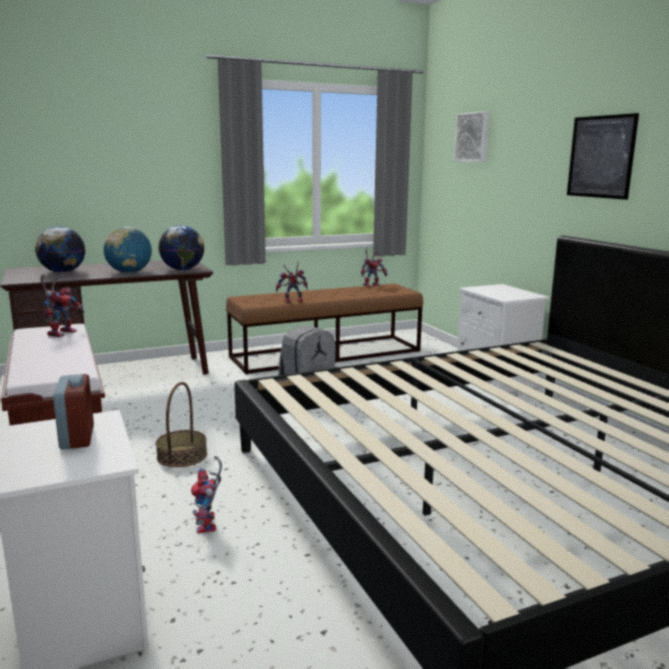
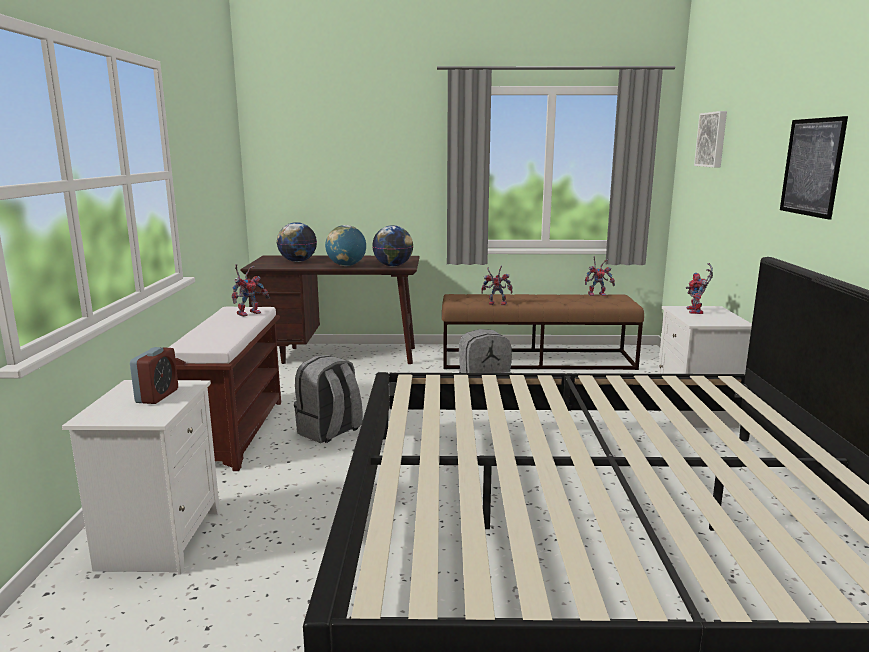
camera: 25 degrees right, 0 degrees up
basket [156,382,207,467] -> grey backpack [294,355,363,443]
toy robot [191,456,222,534] -> toy robot moved to [686,263,713,314]

